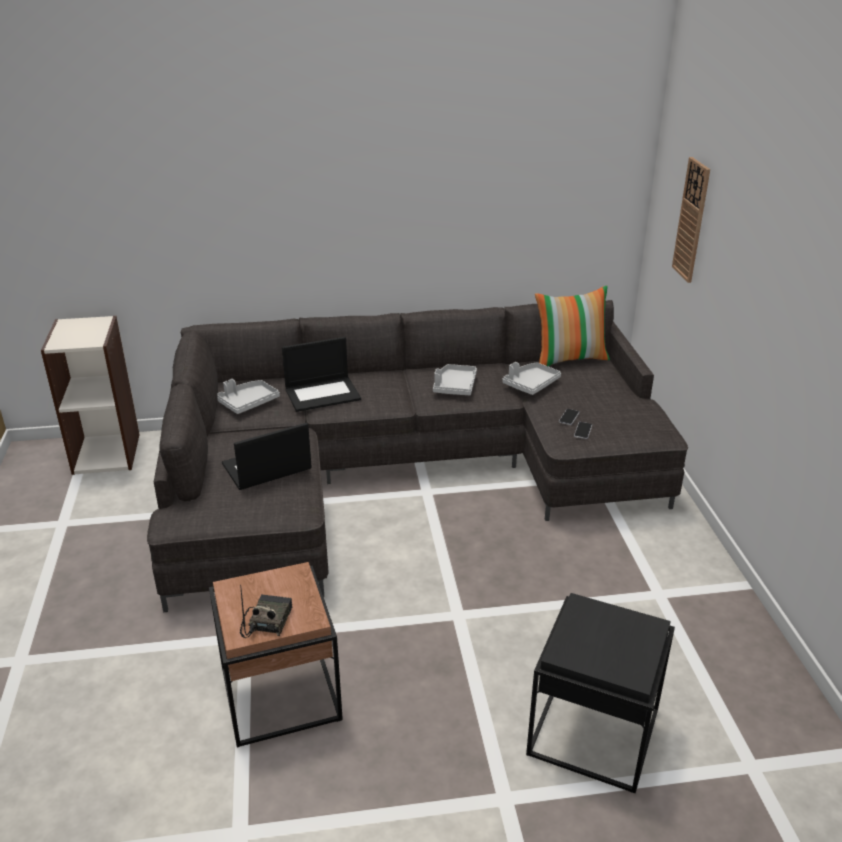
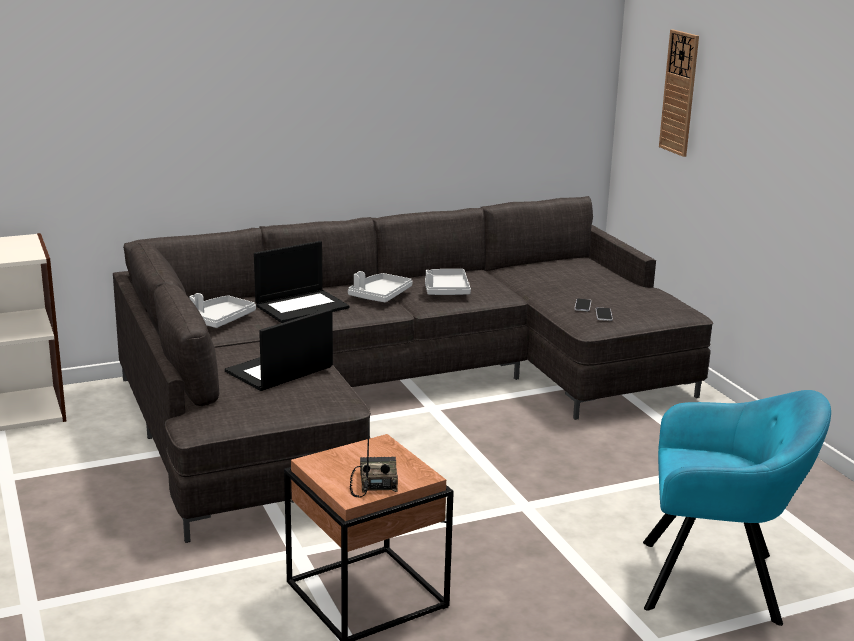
camera: 15 degrees left, 10 degrees down
grey tray [502,362,561,395] -> grey tray moved to [348,271,412,302]
black side table [526,593,675,793] -> turquoise armchair [643,390,831,626]
pillow [535,286,610,366] -> none

